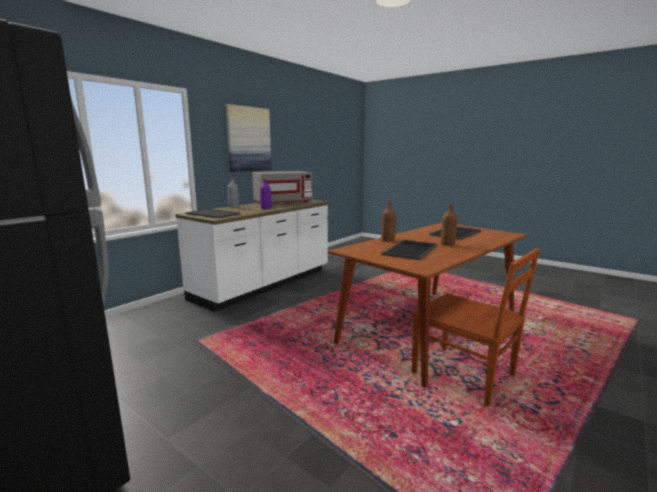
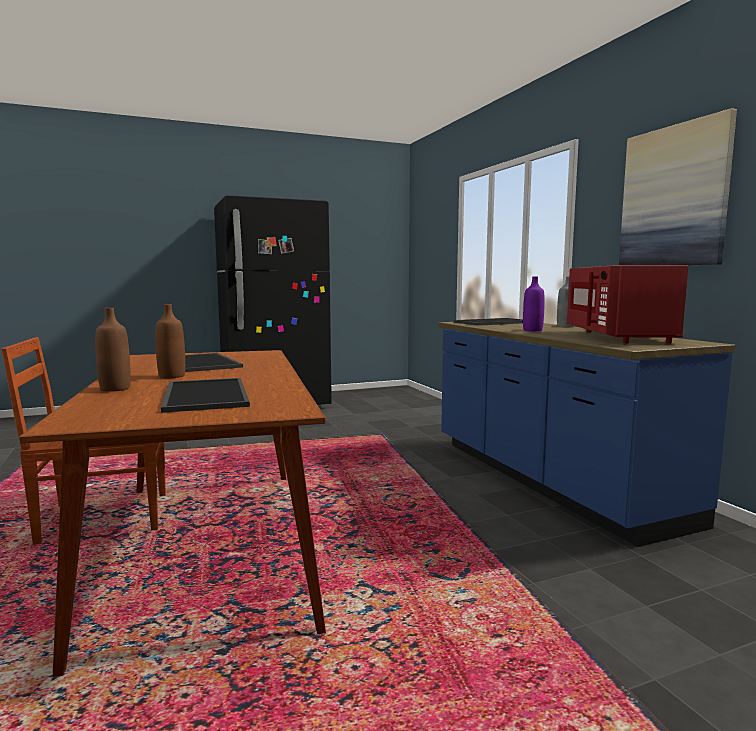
camera: 120 degrees right, 5 degrees down
white counter [175,200,331,312] -> blue counter [438,322,735,547]
grey microwave [252,171,313,203] -> red microwave [567,265,688,344]
brown bottle [381,203,396,242] -> brown bottle moved to [95,308,131,392]

